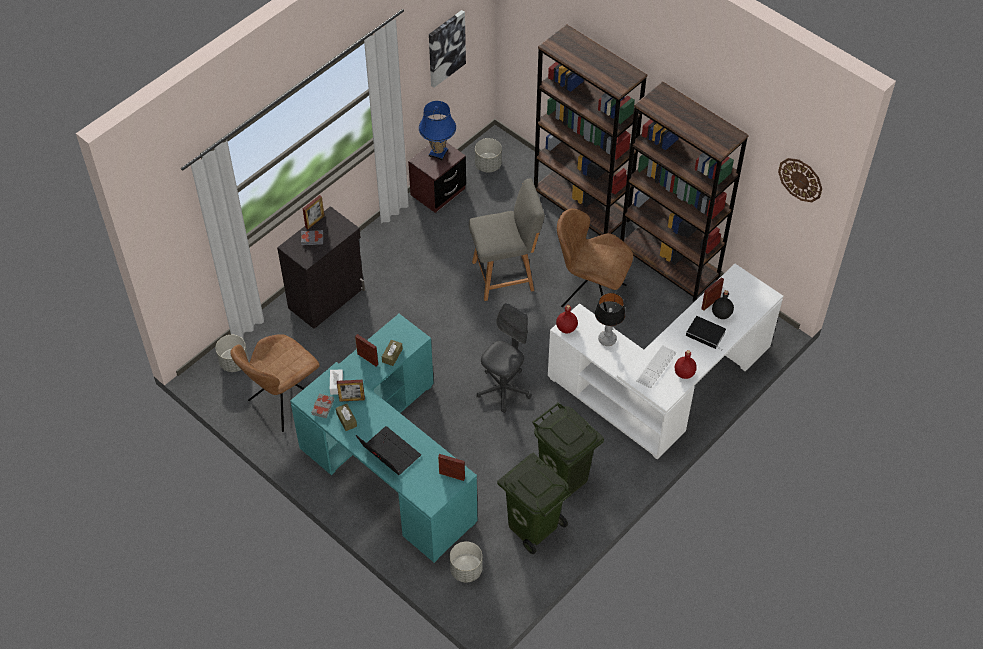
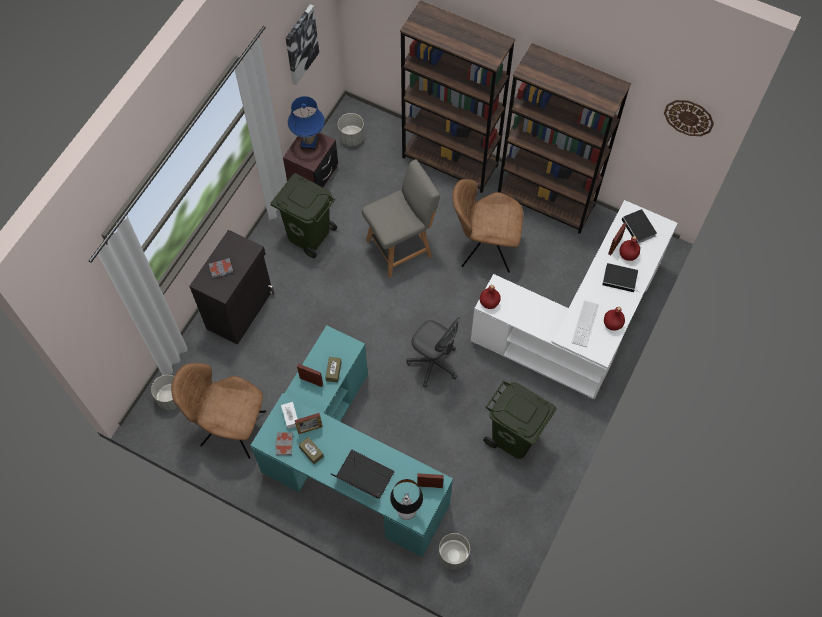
camera: 15 degrees left, 10 degrees up
brown chair [230,334,320,432] -> brown chair turned 75 degrees clockwise [171,363,266,459]
picture frame [303,195,324,229] -> none
grey office chair [476,303,532,413] -> grey office chair turned 105 degrees clockwise [406,317,460,388]
green trash can [497,453,571,554] -> green trash can moved to [270,173,337,258]
table lamp [595,293,626,346] -> table lamp moved to [390,479,423,520]
black bottle [712,290,734,319] -> red bottle [620,236,640,261]
none -> book [622,209,657,248]

